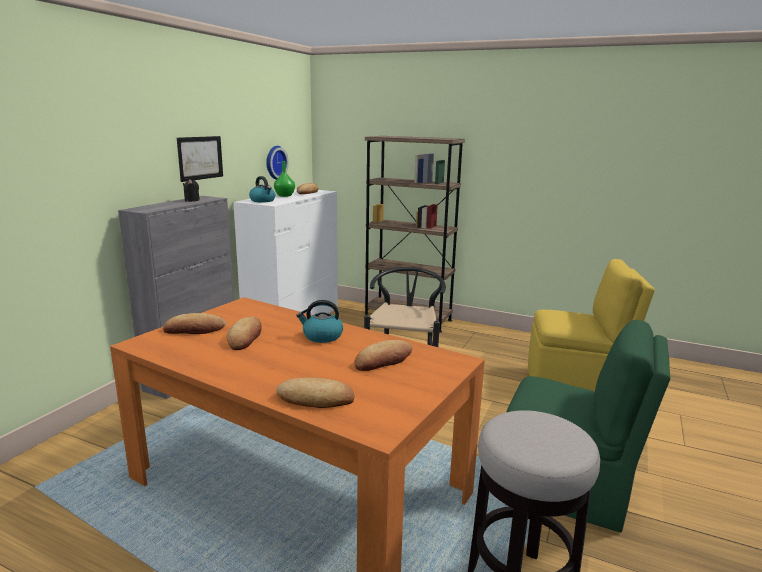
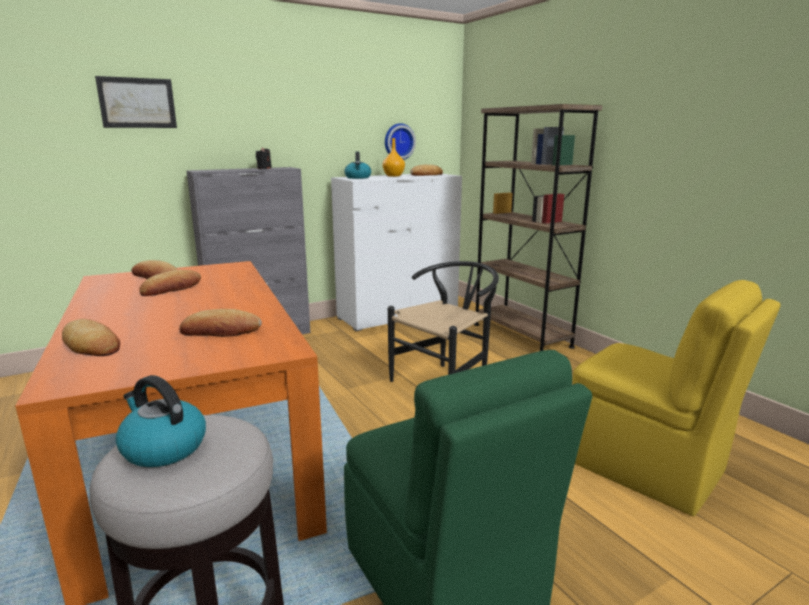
camera: 35 degrees right, 0 degrees up
picture [177,136,223,182] -> picture moved to [95,76,177,128]
green vase [274,161,295,197] -> orange vase [383,138,405,177]
kettle [296,300,343,343] -> kettle moved to [116,375,206,467]

